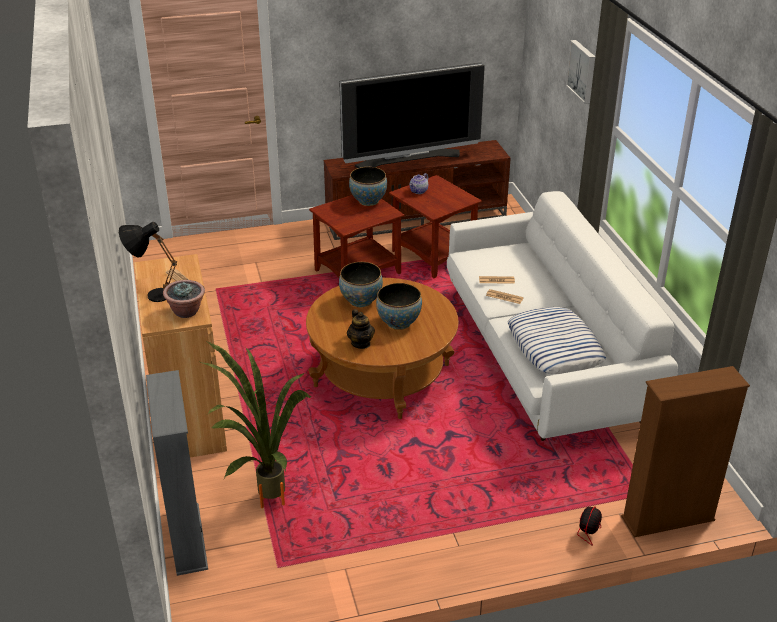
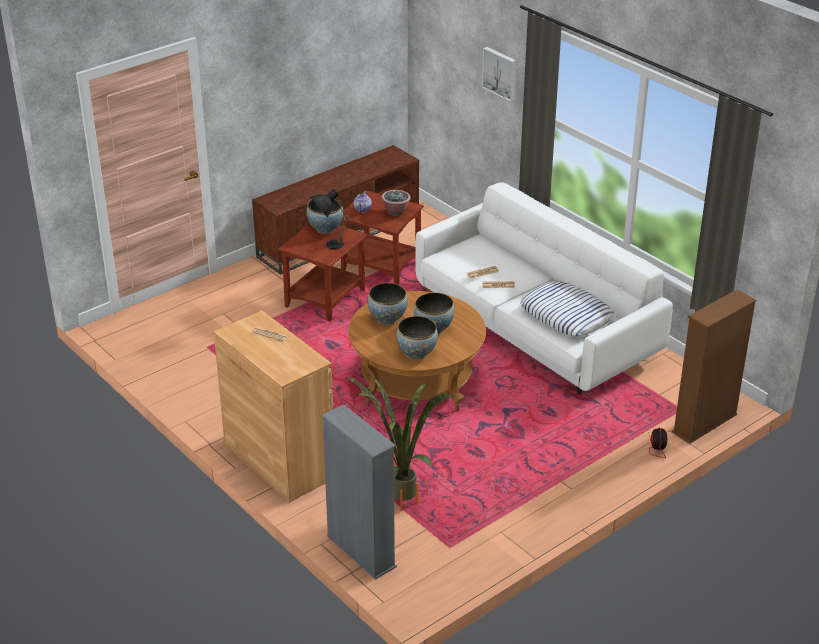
camera: 25 degrees left, 0 degrees up
black table lamp [119,222,177,302] -> black table lamp moved to [310,189,349,250]
potted plant [163,280,205,318] -> potted plant moved to [381,190,411,216]
television [339,63,485,168] -> none
teapot [347,309,375,349] -> bowl [396,316,438,360]

